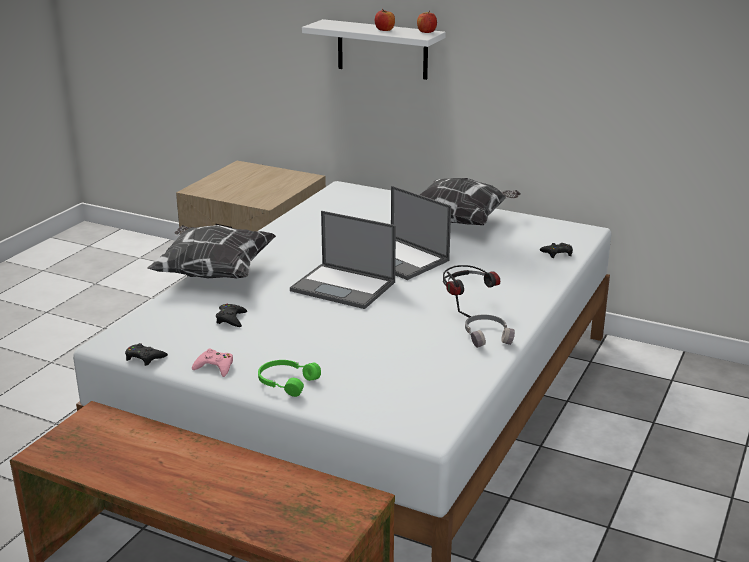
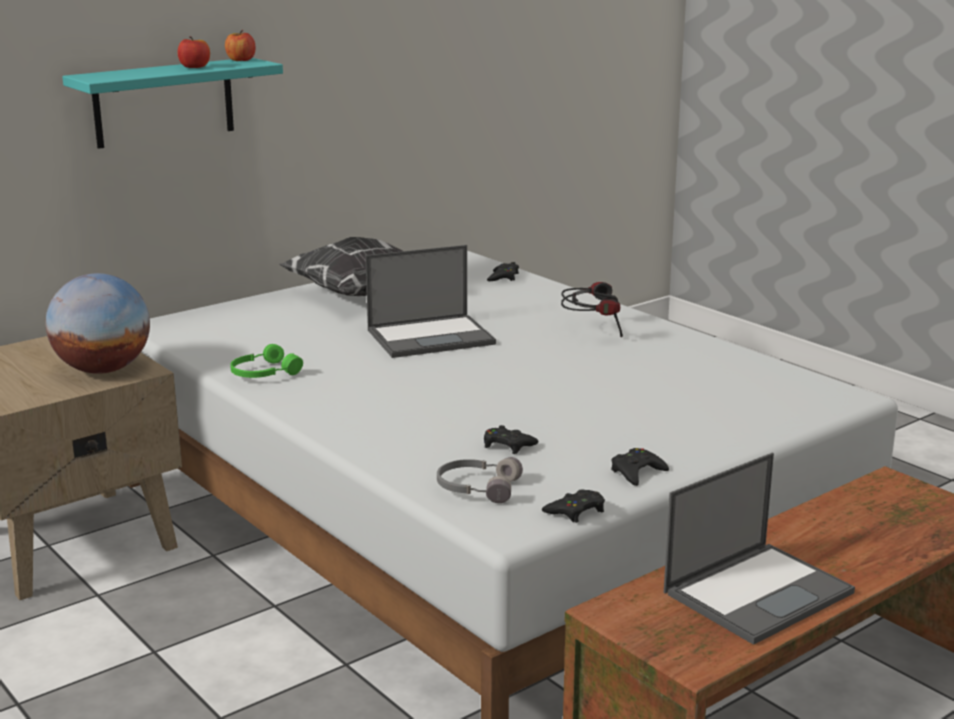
camera: 65 degrees left, 5 degrees down
pillow [148,225,276,278] -> none
pink game controller [192,349,233,377] -> black game controller [611,448,669,486]
green headphones [258,360,321,397] -> green headphones moved to [230,344,303,378]
laptop [290,211,396,309] -> laptop moved to [664,453,855,645]
white shelf [302,19,446,80] -> turquoise shelf [62,58,283,149]
grey headphones [465,314,515,348] -> grey headphones moved to [437,457,523,503]
none -> globe [45,273,150,374]

